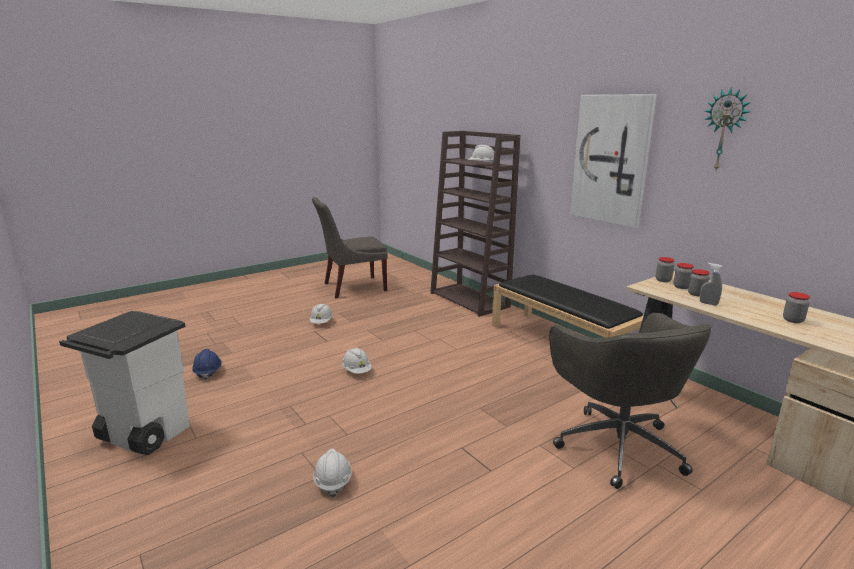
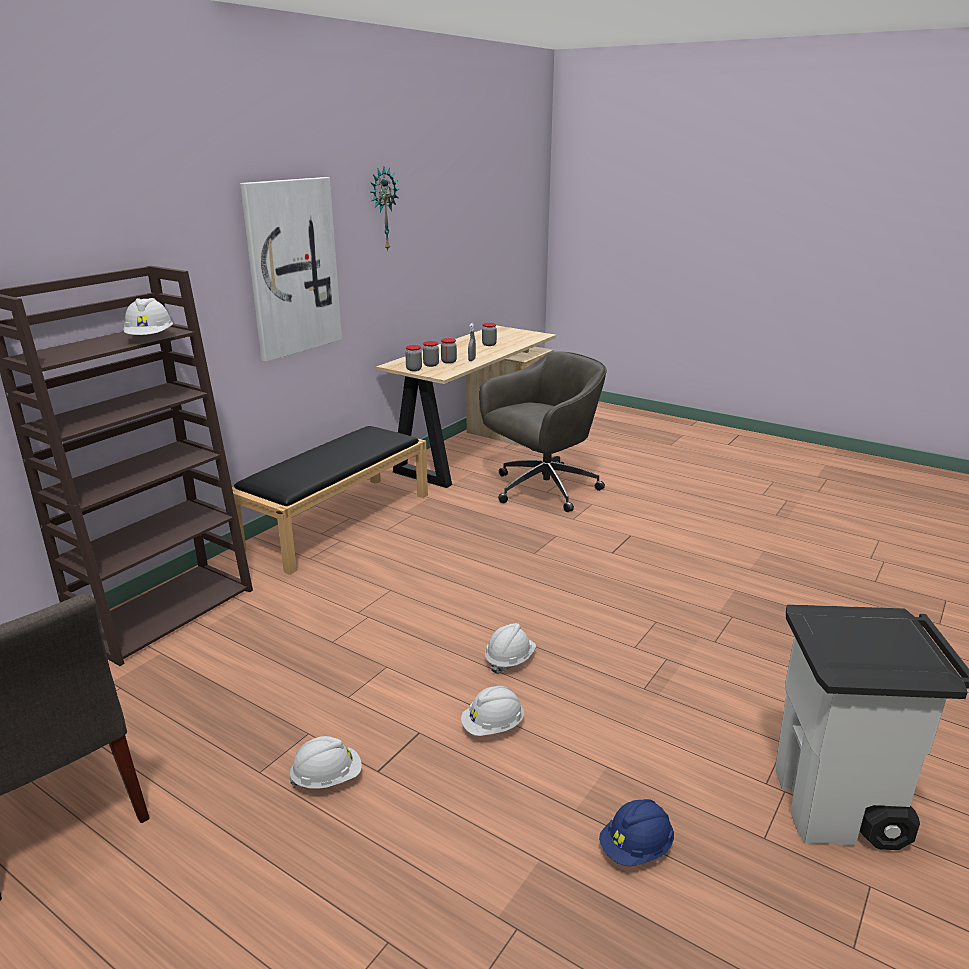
camera: 110 degrees left, 5 degrees up
white hard hat [313,449,352,497] -> white hard hat moved to [461,686,524,736]

